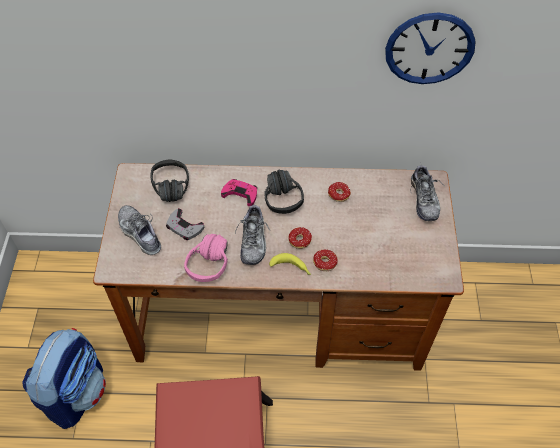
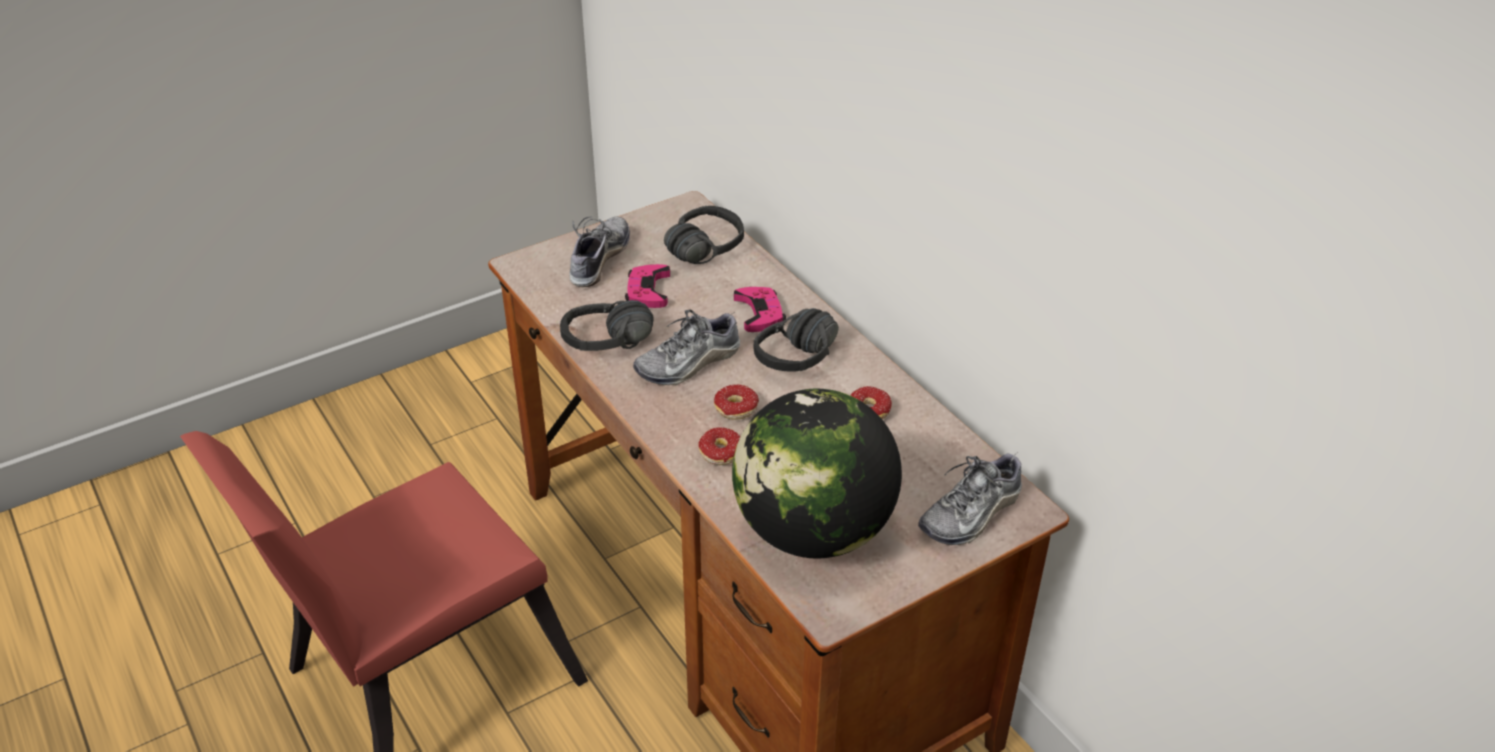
camera: 55 degrees right, 15 degrees down
backpack [22,328,106,429] -> none
grey game controller [166,208,204,240] -> pink game controller [625,264,670,308]
pink headphones [184,234,228,282] -> black headphones [560,300,653,351]
banana [269,253,311,275] -> none
wall clock [385,13,476,84] -> none
none -> globe [732,389,902,558]

